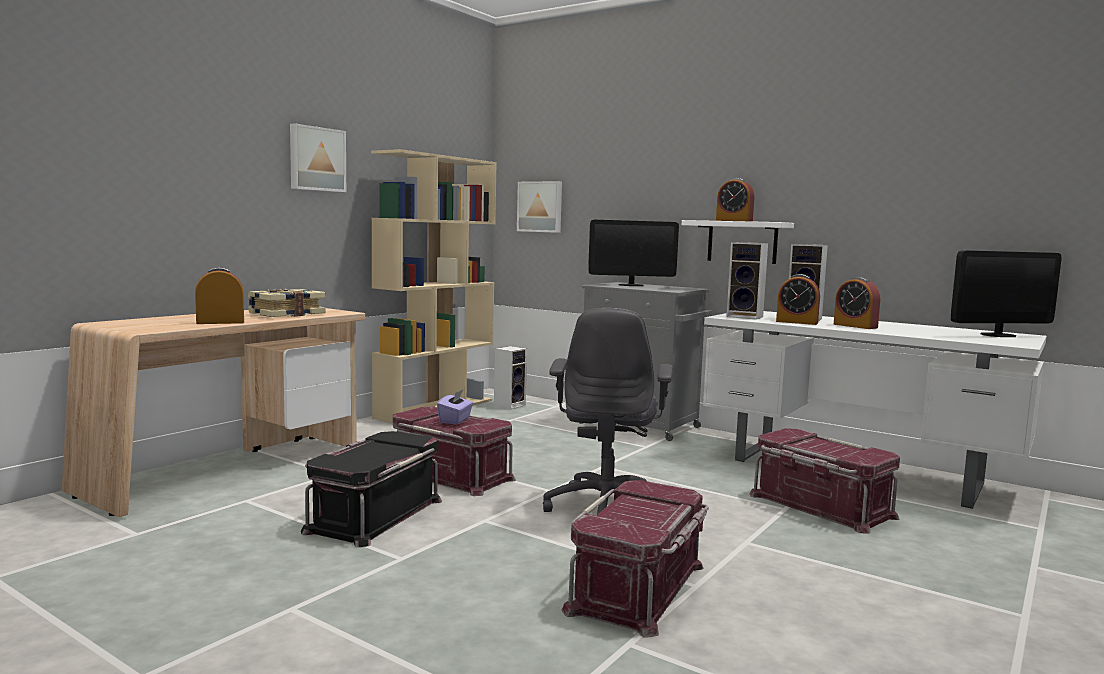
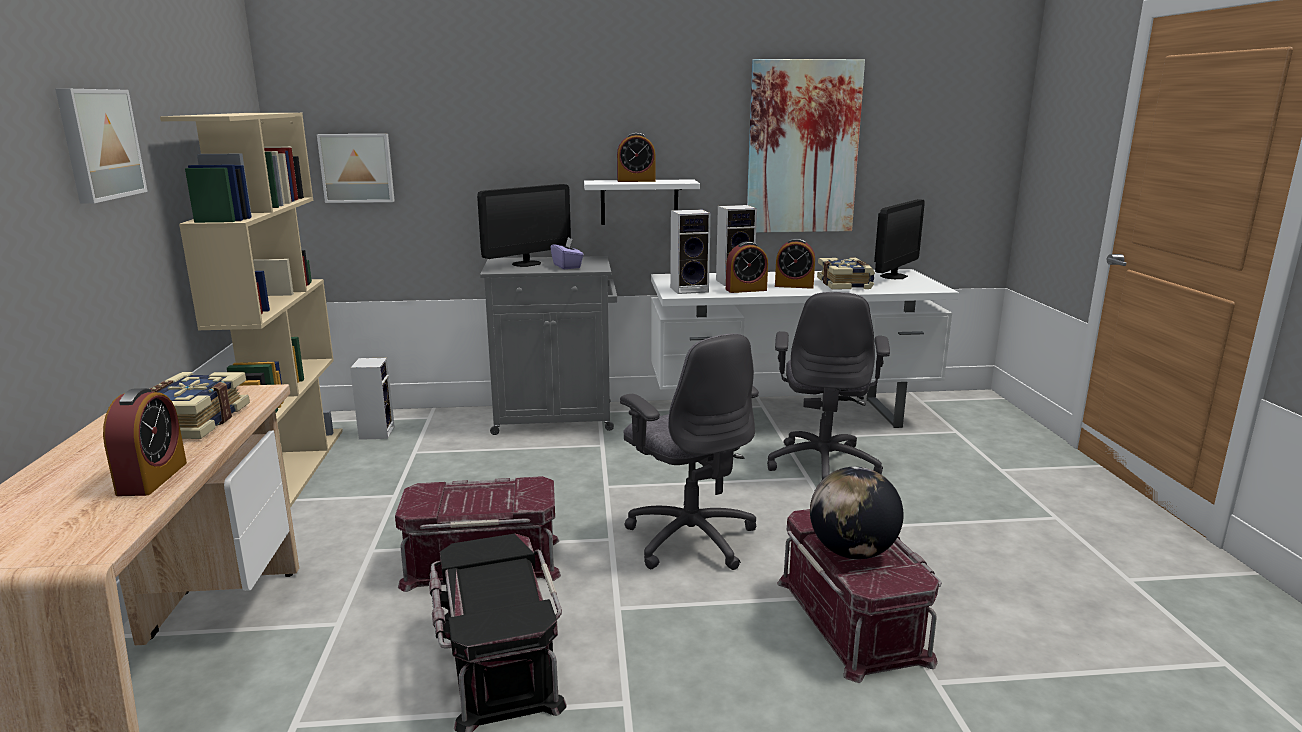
camera: 40 degrees left, 10 degrees up
alarm clock [195,267,244,324] -> alarm clock turned 150 degrees clockwise [103,388,187,496]
purple tissue box [437,390,473,424] -> purple tissue box moved to [550,237,584,269]
red storage box [749,428,900,534] -> grey office chair [767,292,890,480]
none -> picture [747,59,865,233]
none -> globe [810,467,904,559]
none -> book [817,258,875,290]

